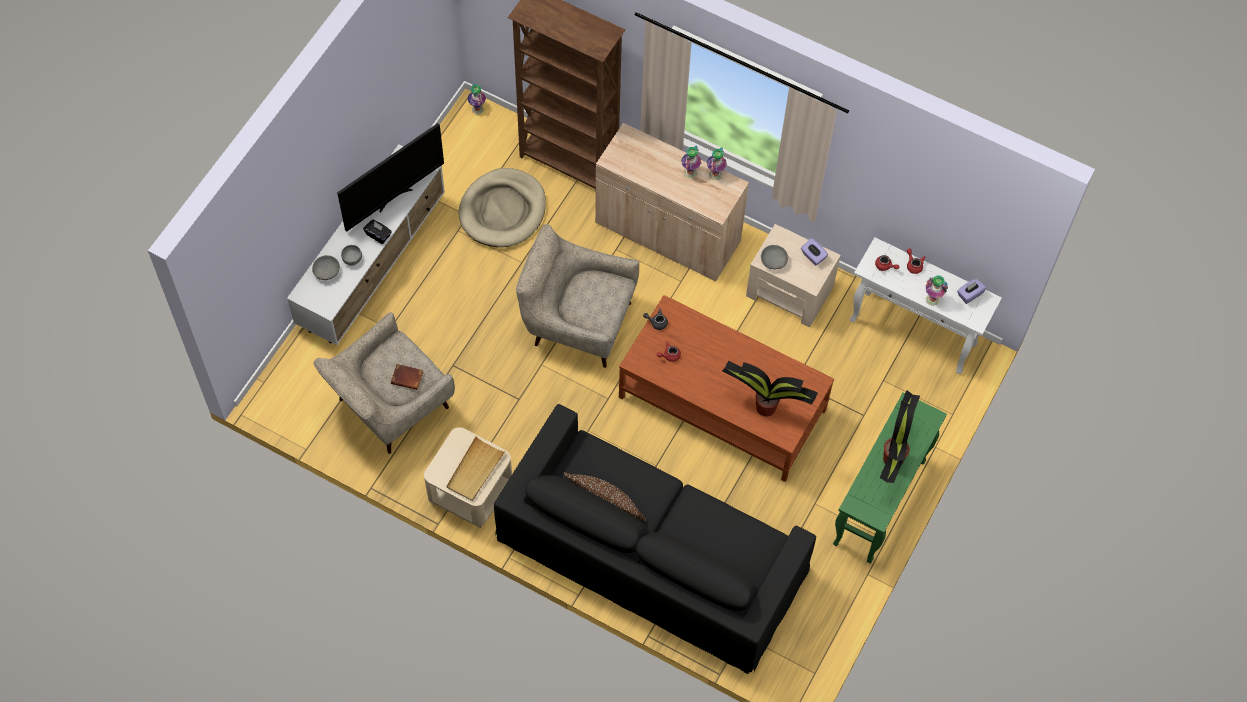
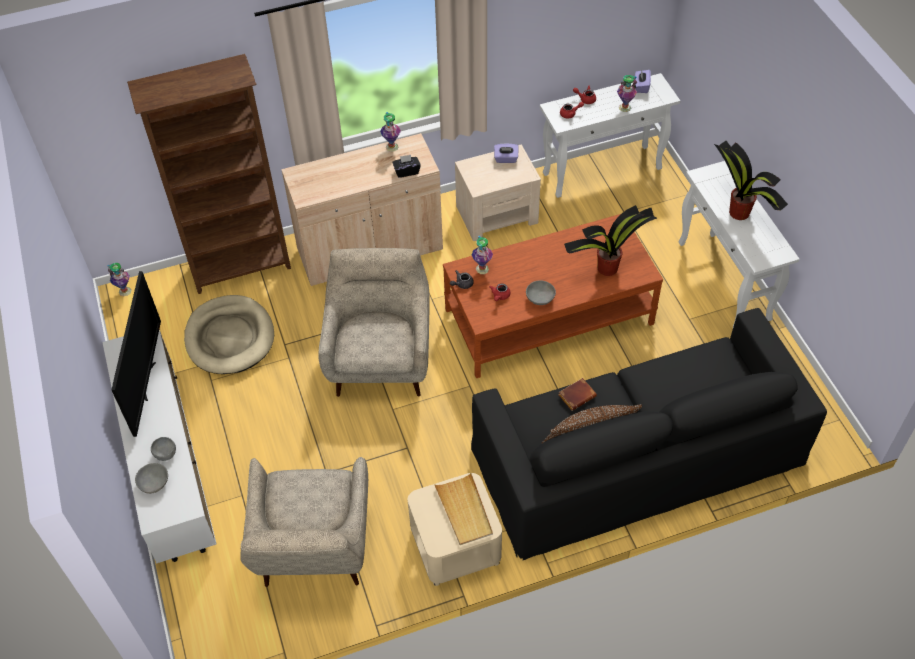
camera: 45 degrees left, 10 degrees down
black tissue box [363,219,392,244] -> black tissue box moved to [392,155,421,178]
brown book [391,364,423,390] -> brown book moved to [559,378,597,411]
beige armchair [516,224,639,368] -> beige armchair turned 120 degrees clockwise [318,248,430,397]
vase [681,146,701,178] -> vase moved to [472,236,493,274]
grey bowl [761,245,788,269] -> grey bowl moved to [526,280,556,305]
green console table [833,392,947,564] -> white console table [679,161,799,327]

